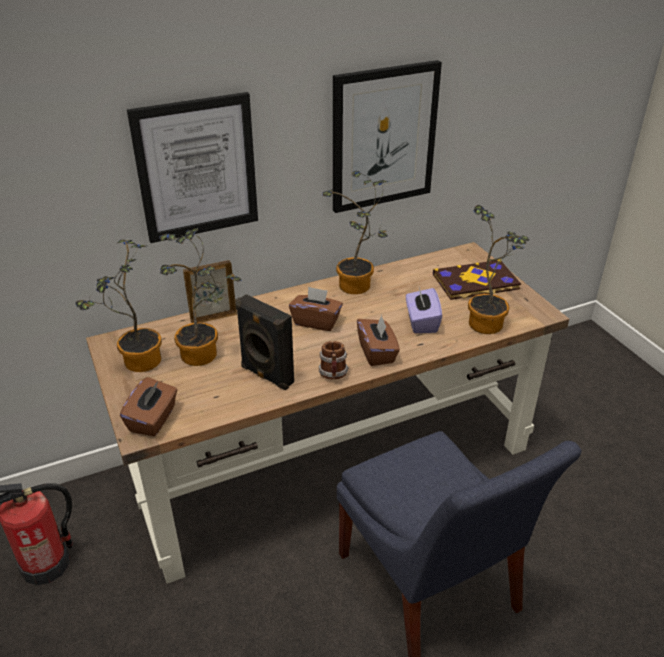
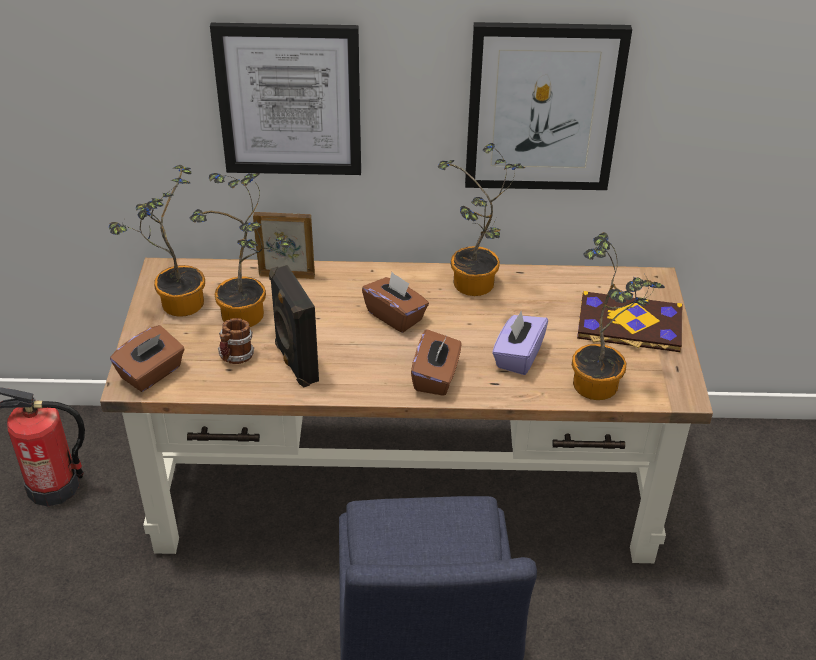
camera: 25 degrees right, 5 degrees up
mug [319,341,349,379] -> mug moved to [218,318,254,364]

